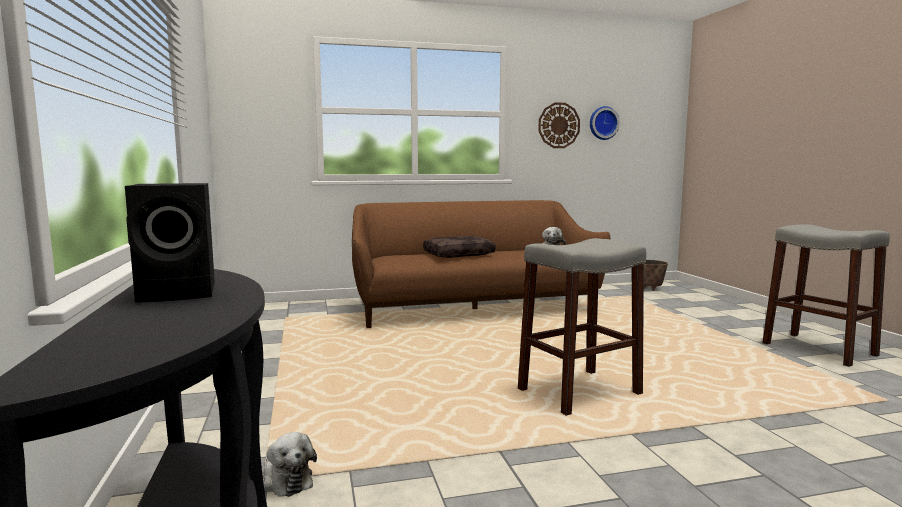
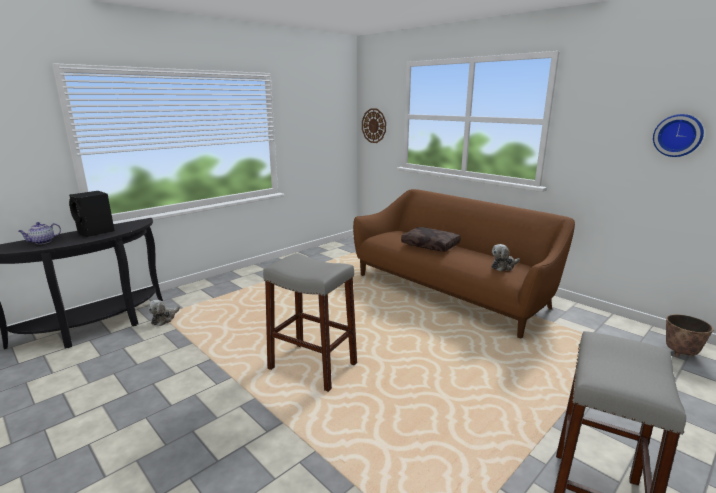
camera: 60 degrees right, 10 degrees up
wall clock [538,102,580,148] -> wall clock moved to [362,108,386,143]
none -> teapot [18,222,61,244]

